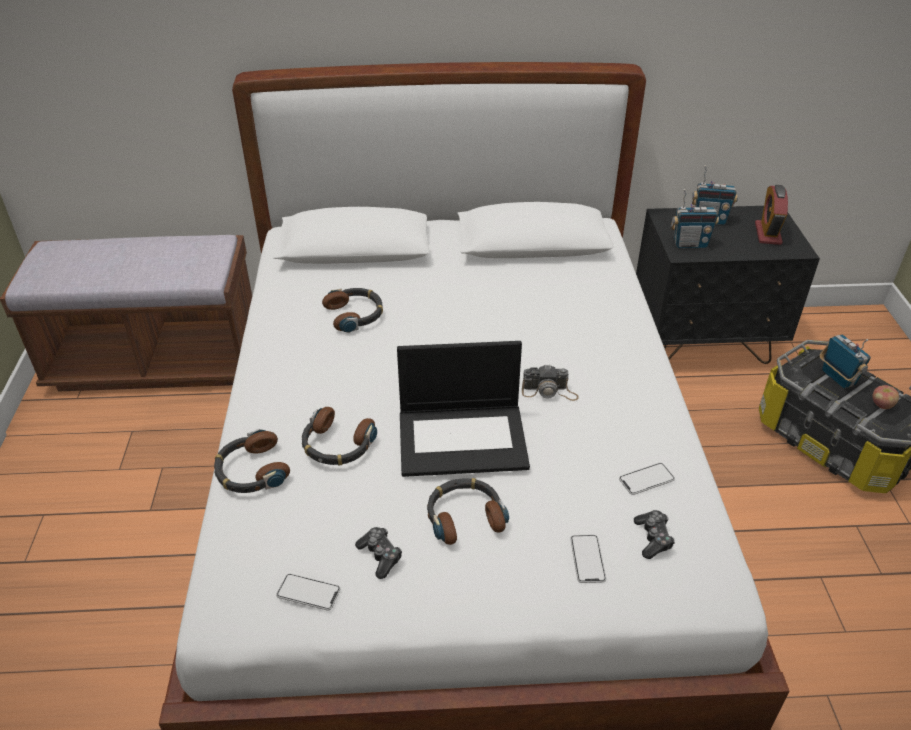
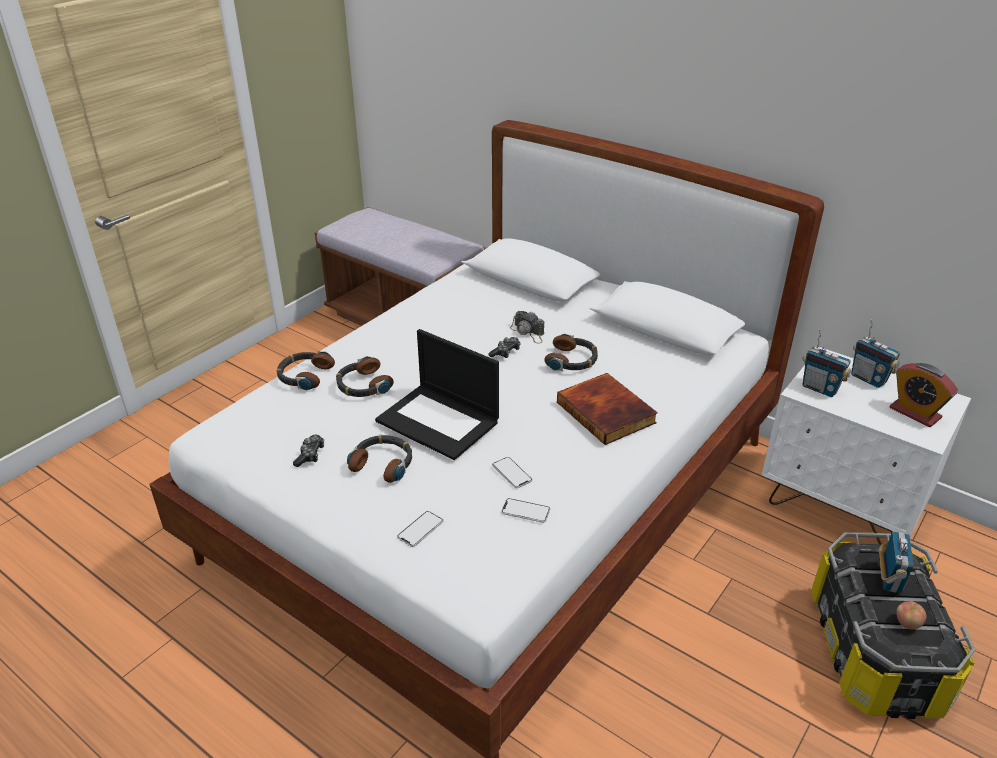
camera: 40 degrees right, 5 degrees down
phone [276,574,340,610] -> phone moved to [492,457,533,488]
headphones [322,288,383,333] -> headphones moved to [545,333,598,371]
camera [522,364,579,401] -> camera moved to [510,311,544,344]
game controller [634,510,675,559] -> game controller moved to [489,337,521,358]
black nightstand [636,206,820,364] -> white nightstand [762,347,971,544]
alarm clock [755,185,788,245] -> alarm clock turned 90 degrees counterclockwise [890,363,958,427]
none -> book [557,373,658,445]

